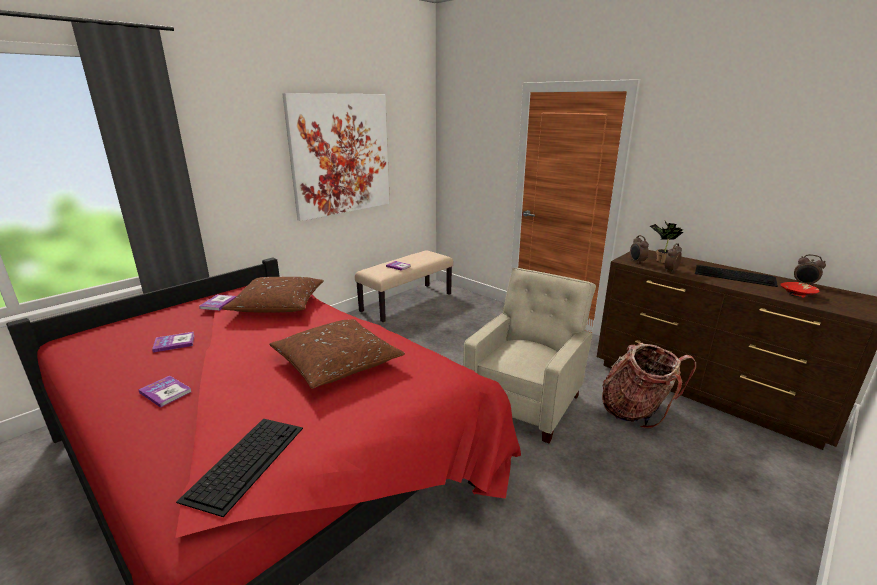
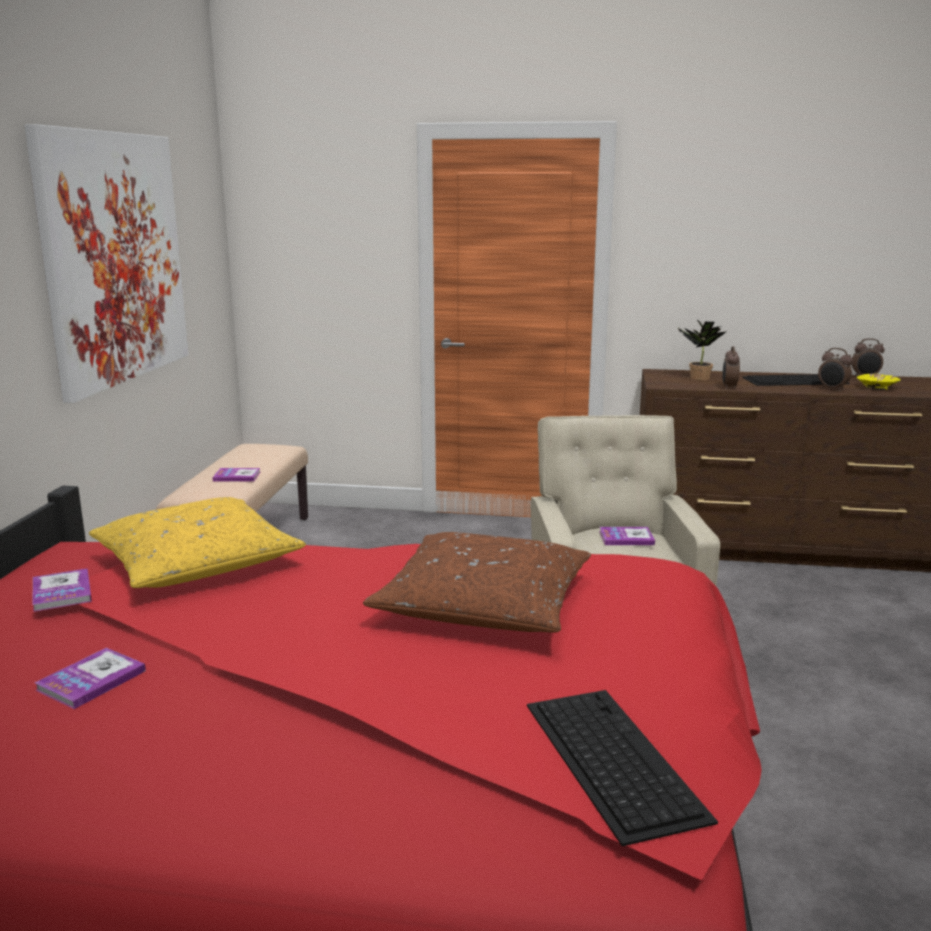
camera: 35 degrees left, 5 degrees down
book [138,375,191,408] -> book moved to [599,527,655,545]
brown pillow [222,277,324,313] -> yellow pillow [89,497,306,588]
backpack [602,343,696,428] -> none
alarm clock [630,235,649,264] -> alarm clock moved to [818,348,853,391]
red bowl [780,282,820,298] -> yellow bowl [857,374,900,390]

